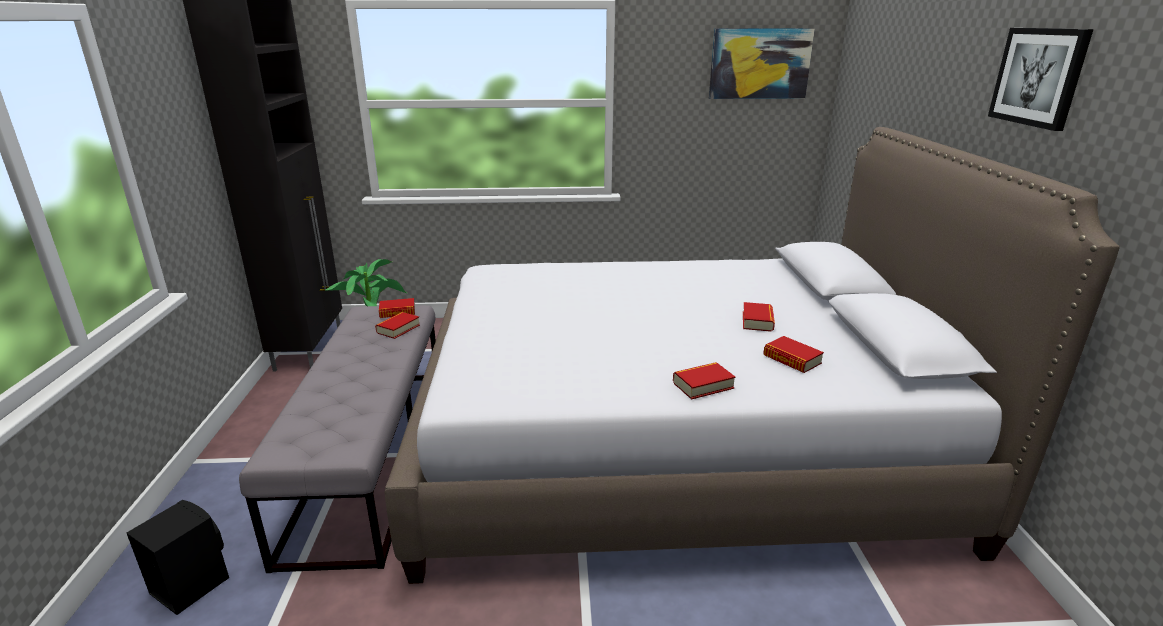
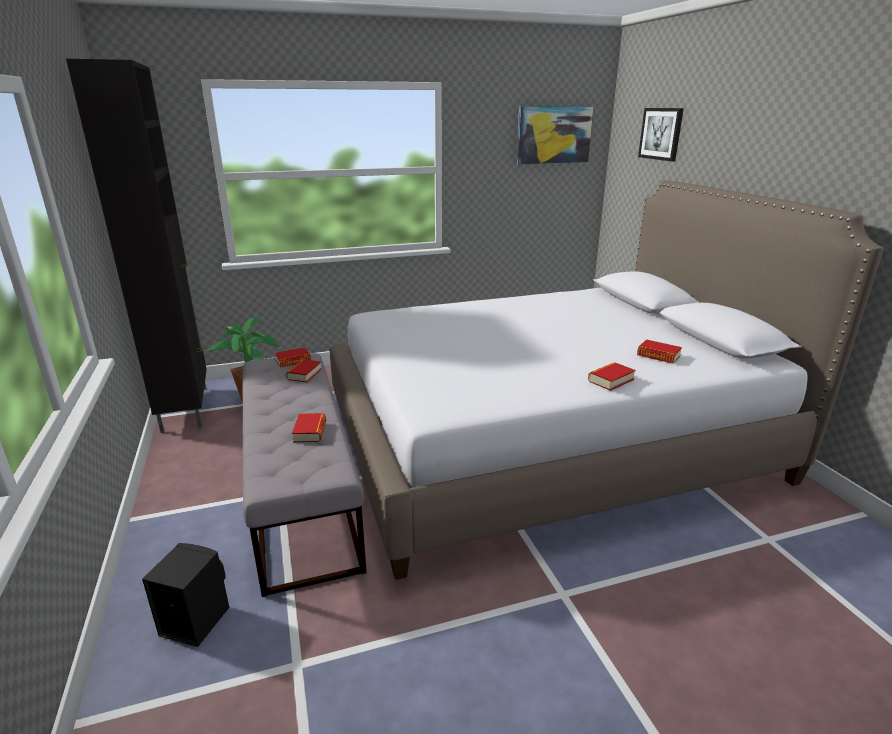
camera: 15 degrees left, 0 degrees up
book [743,302,775,332] -> book moved to [292,413,326,443]
picture [988,28,1093,131] -> picture moved to [638,108,684,161]

